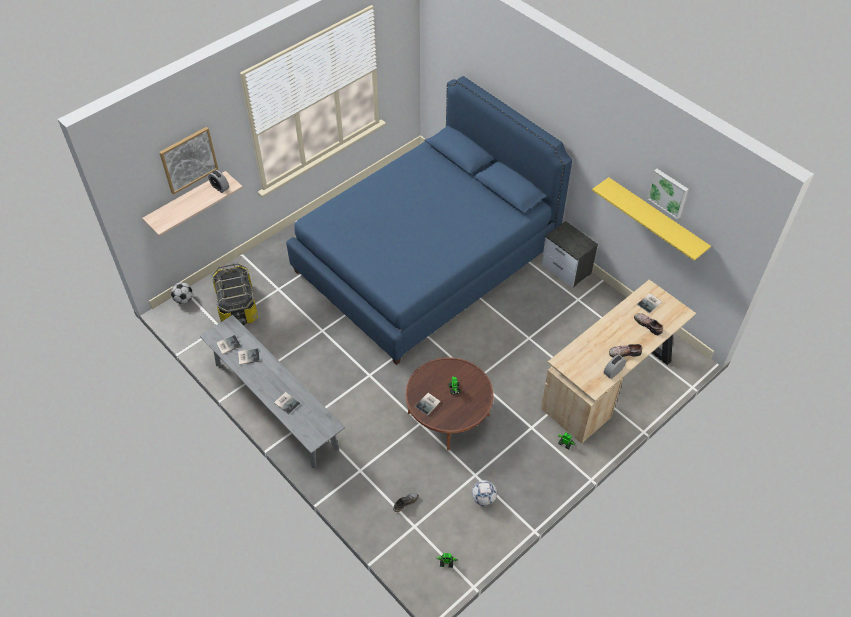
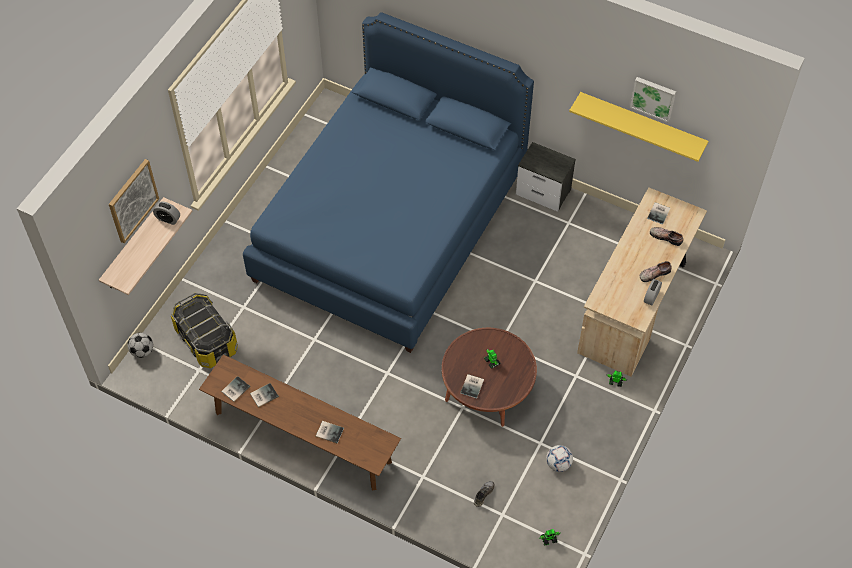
camera: 20 degrees left, 5 degrees up
grey bench [200,315,345,468] -> brown bench [199,354,401,490]

